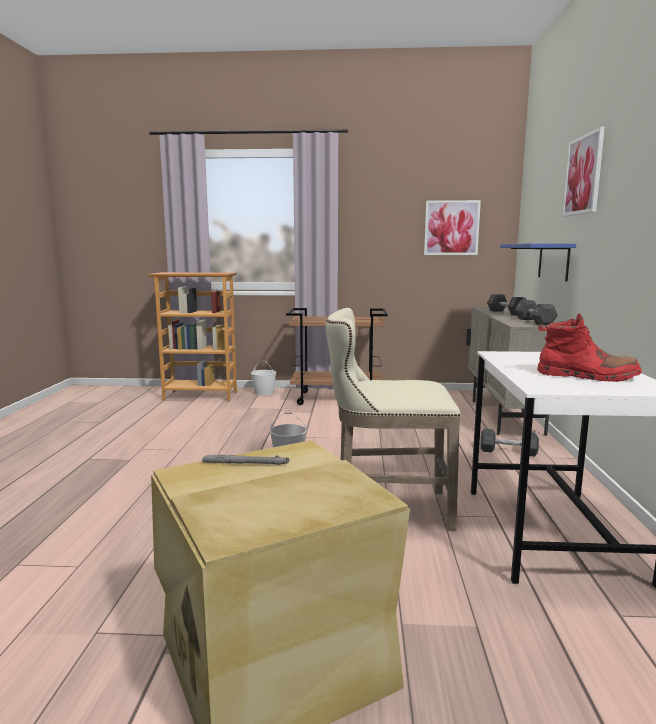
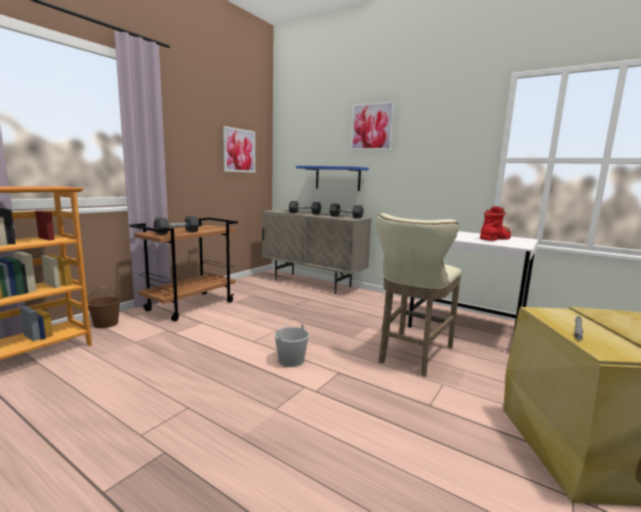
camera: 60 degrees left, 0 degrees up
white bucket [251,360,276,395] -> brown bucket [87,287,121,328]
grey dumbbell [480,429,539,456] -> grey dumbbell moved to [153,216,199,235]

